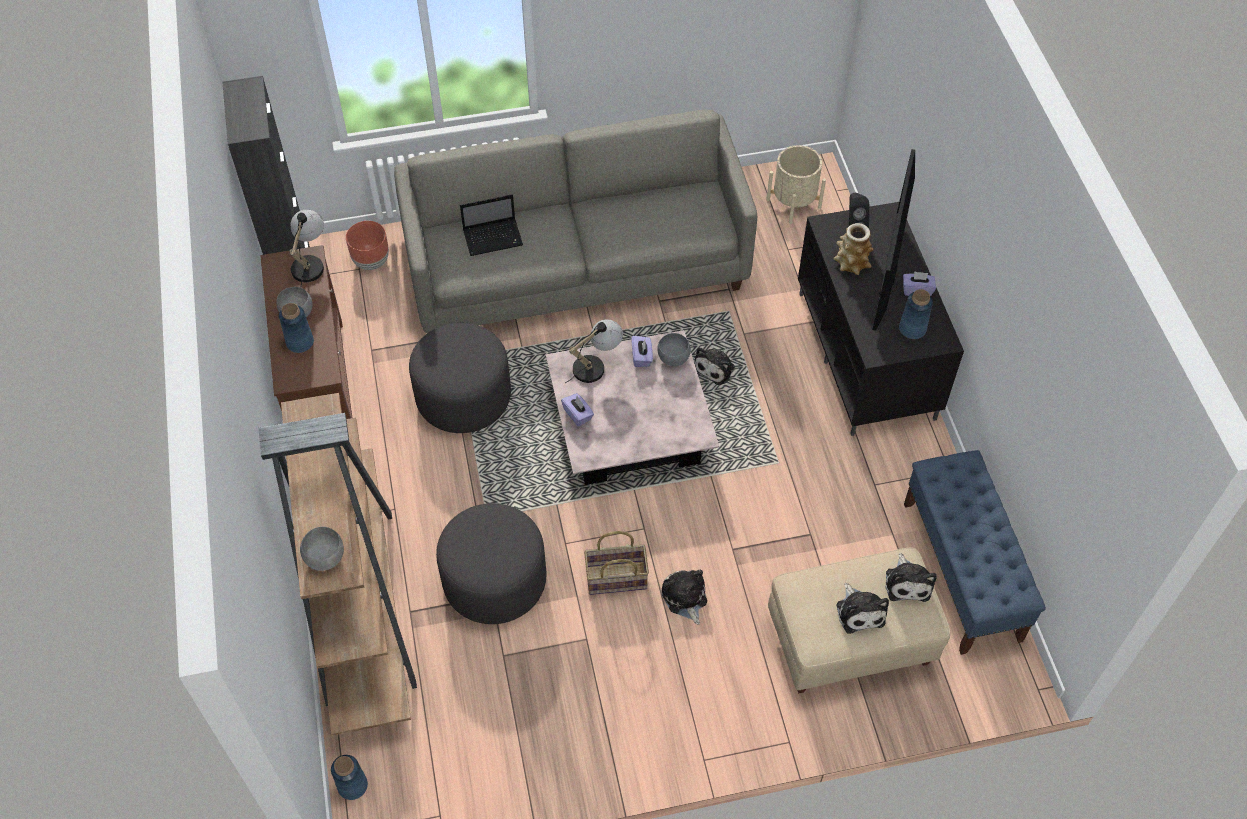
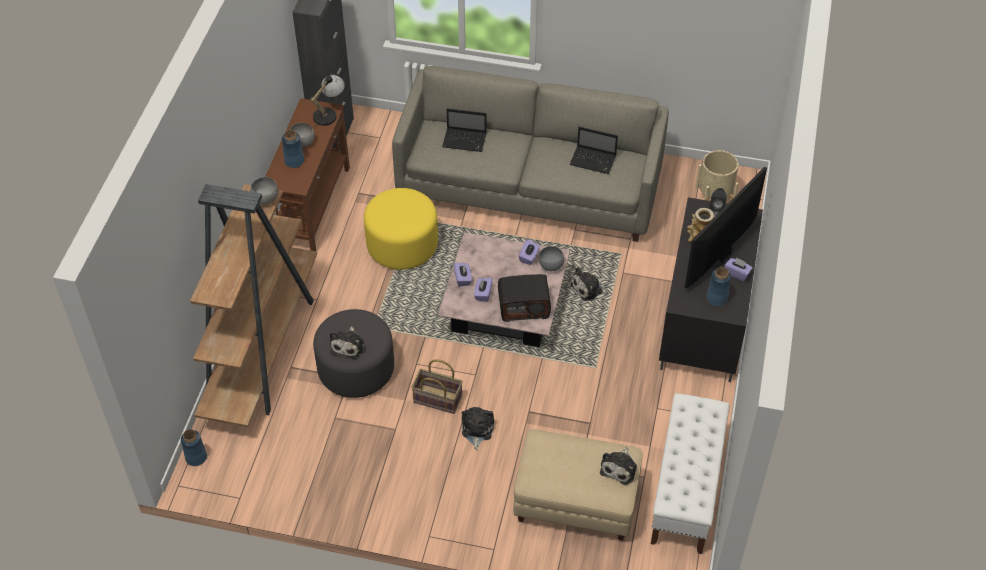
camera: 25 degrees right, 5 degrees down
grey bowl [300,527,344,571] -> grey bowl moved to [250,177,278,205]
brown planter [346,221,389,270] -> none
grey ottoman [409,323,511,433] -> yellow ottoman [364,188,438,270]
table lamp [565,319,623,383] -> none
plush toy [836,583,889,634] -> plush toy moved to [330,326,364,359]
blue bench [904,450,1046,655] -> white bench [651,393,729,554]
none -> purple tissue box [474,278,493,302]
none -> radio [498,274,551,322]
none -> laptop [570,127,618,174]

